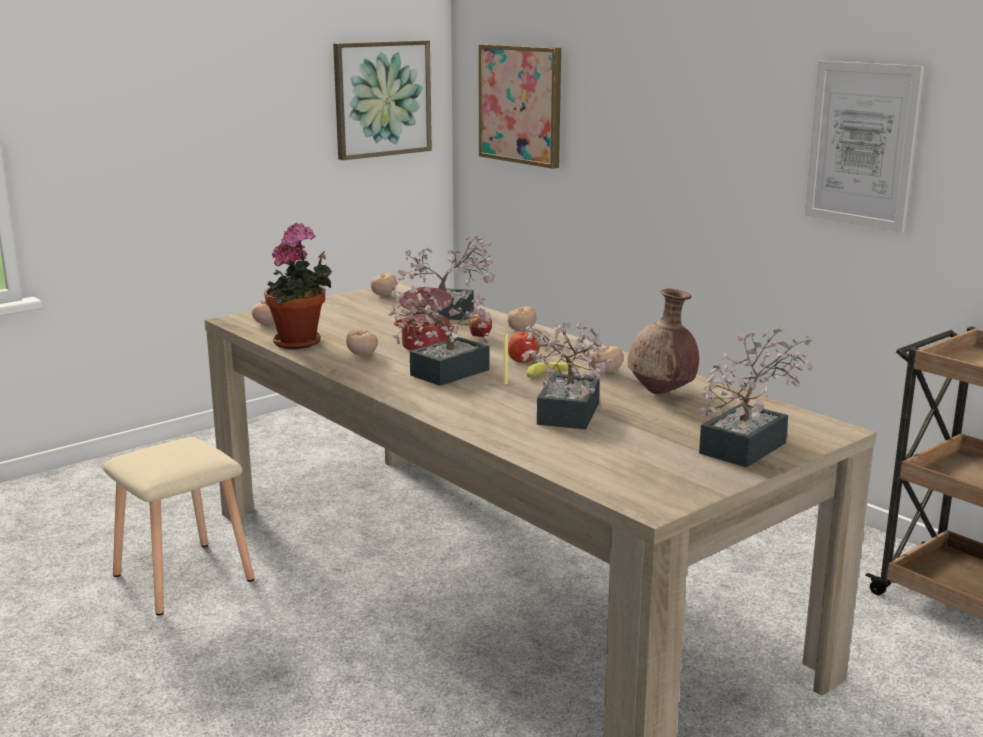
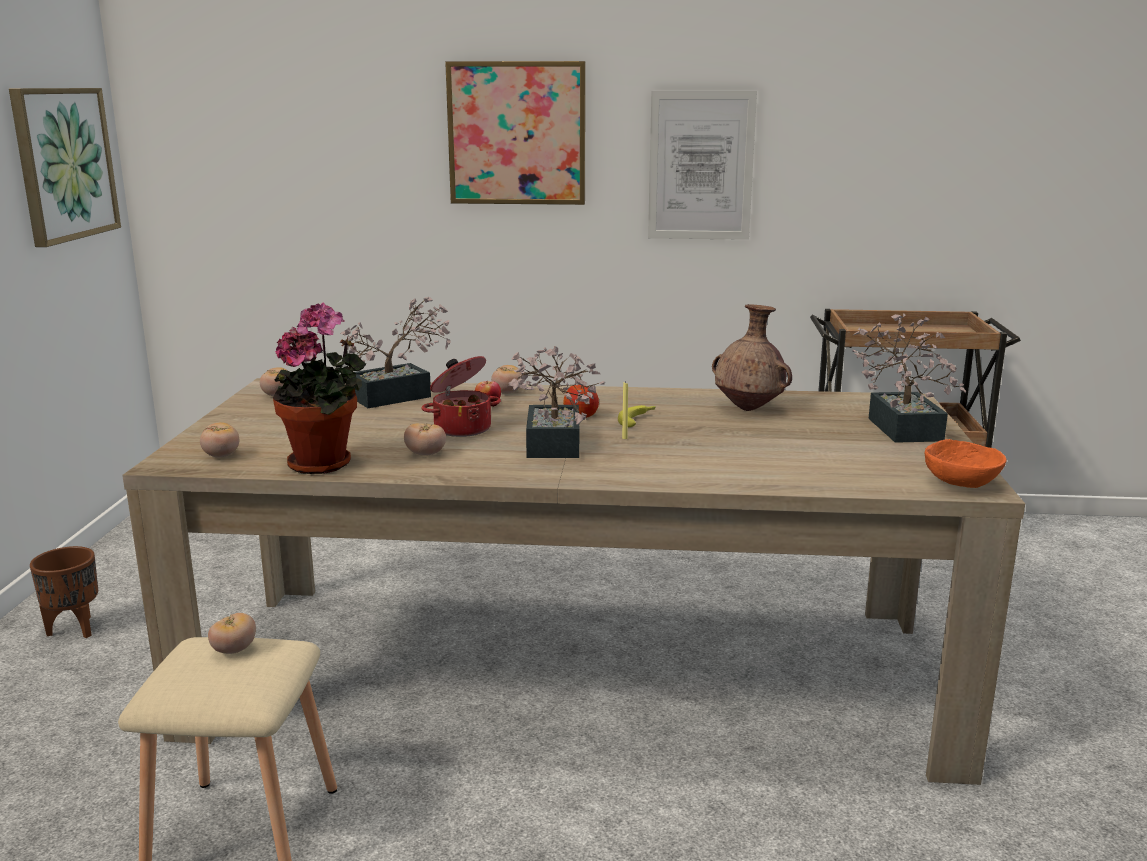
camera: 45 degrees left, 0 degrees up
picture [478,44,561,169] -> picture moved to [445,61,586,205]
potted plant [521,322,613,429] -> none
tomato [589,346,624,373] -> tomato moved to [208,613,256,654]
none -> brown planter [30,546,98,638]
none -> orange bowl [925,439,1007,488]

